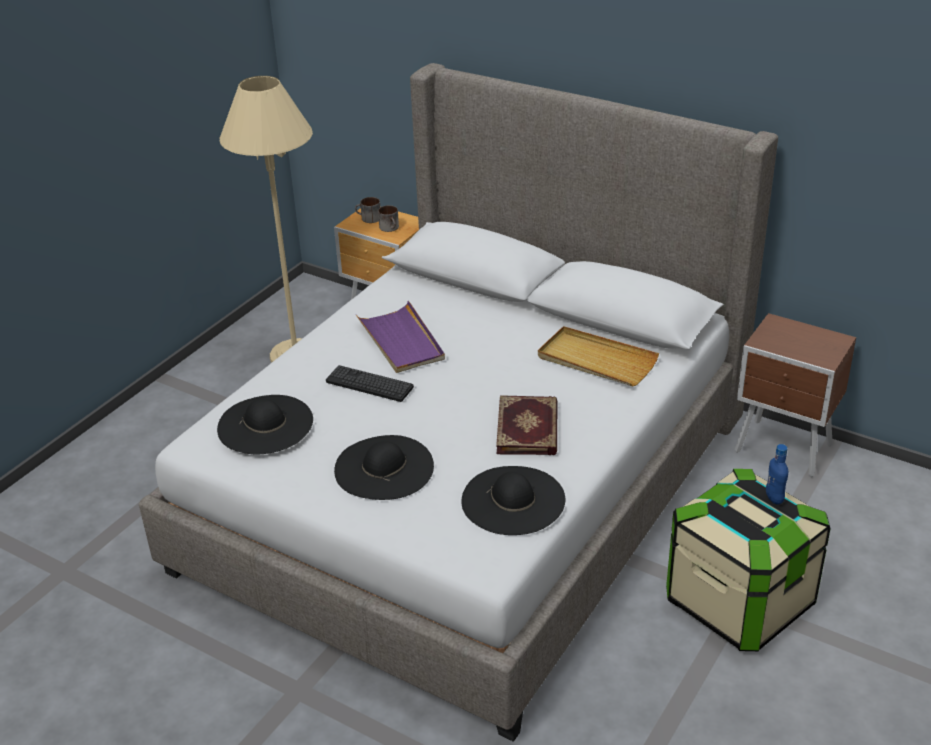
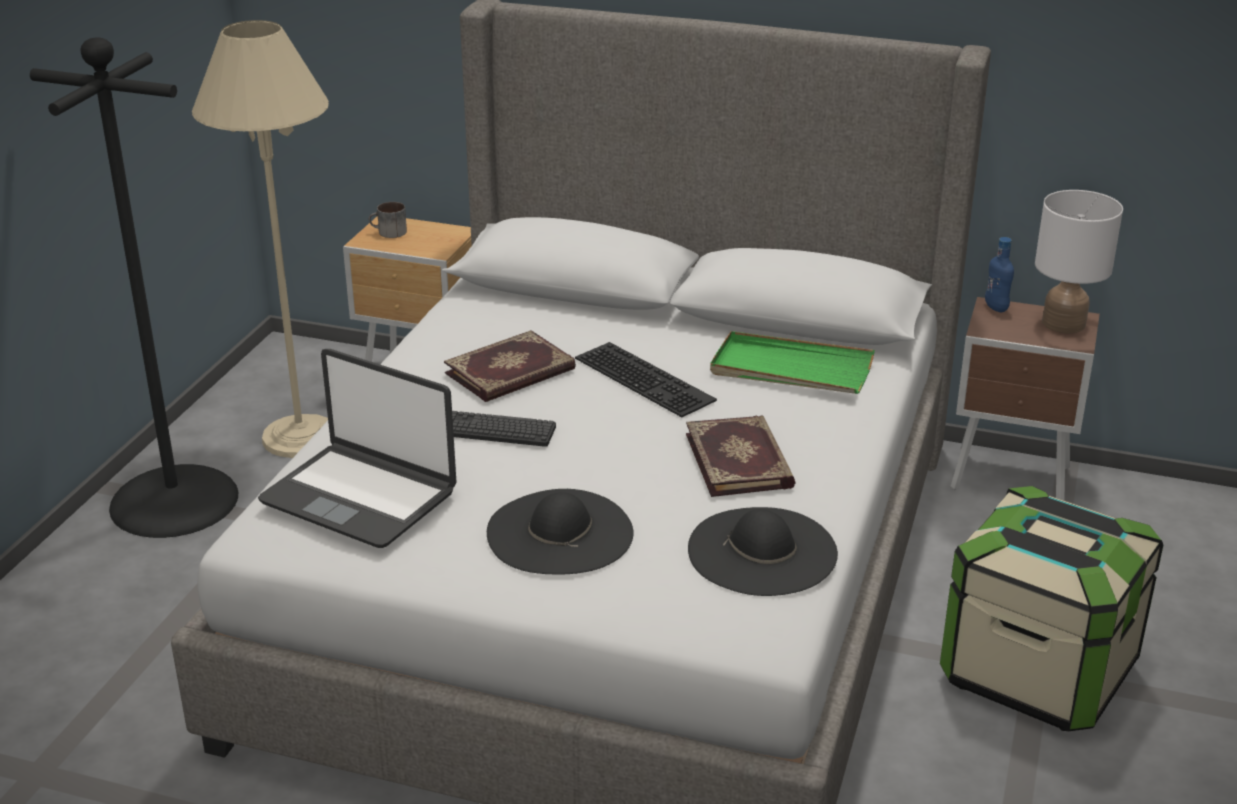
camera: 15 degrees left, 5 degrees down
black hat [217,395,313,454] -> laptop [258,349,456,548]
purple tray [355,301,445,373] -> book [444,330,576,402]
mug [378,205,399,232] -> none
beige tray [538,326,659,386] -> green tray [710,331,875,394]
blue bottle [766,444,788,504] -> blue bottle moved to [985,237,1014,312]
none -> black clothes rack [30,37,238,538]
none -> keyboard [575,342,717,417]
none -> white table lamp [1035,190,1123,333]

